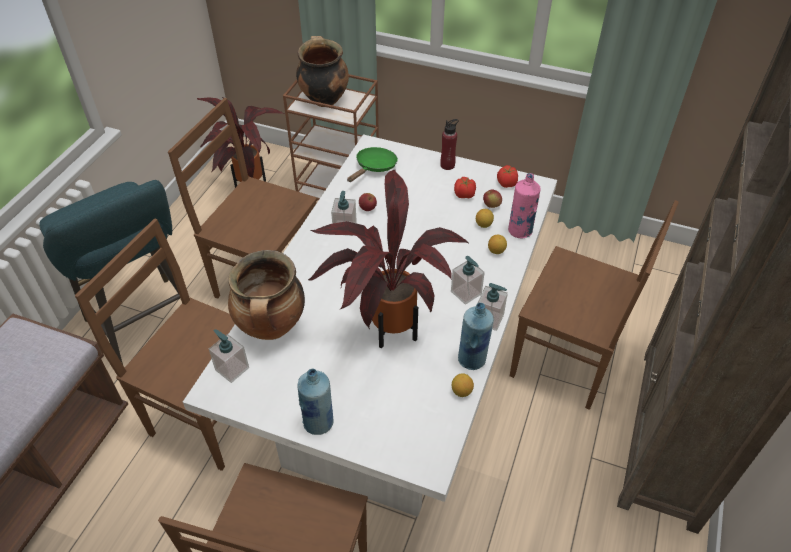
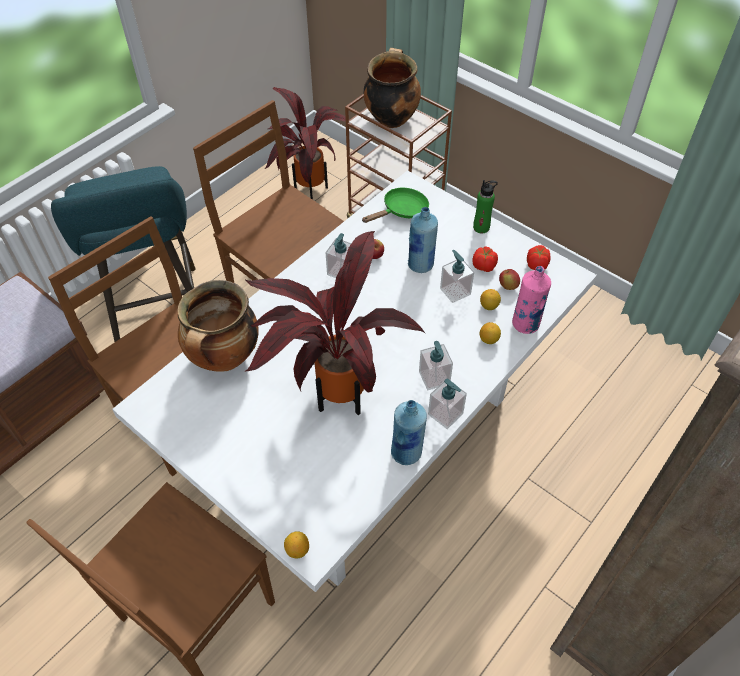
camera: 20 degrees right, 5 degrees up
soap dispenser [209,329,249,383] -> soap dispenser moved to [440,250,474,303]
blue bottle [298,368,334,435] -> blue bottle moved to [408,207,438,273]
red bottle [440,119,459,170] -> green bottle [473,180,498,233]
lemon [452,373,474,397] -> lemon moved to [284,531,309,558]
brown chair [510,200,679,410] -> none

